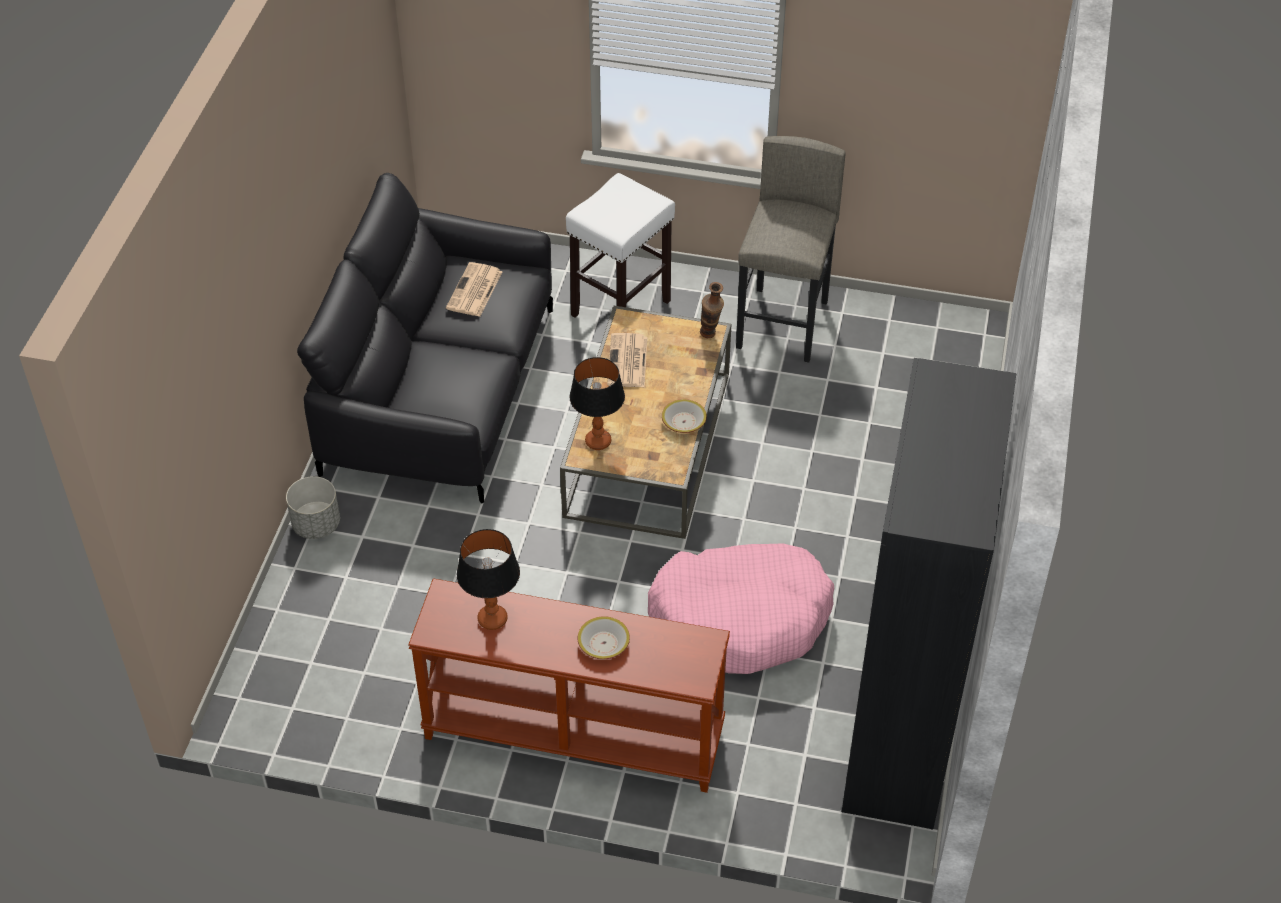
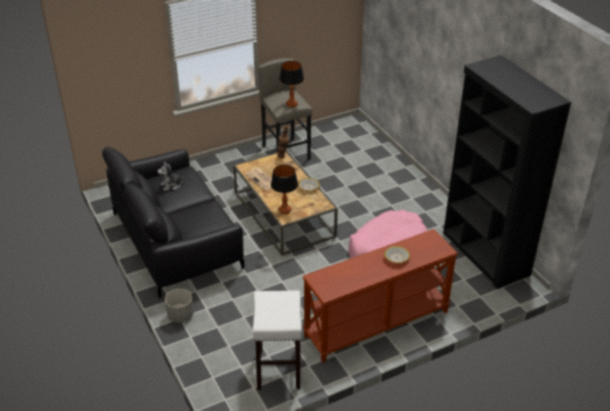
camera: 40 degrees left, 10 degrees down
newspaper [446,262,502,317] -> plush toy [157,161,185,191]
table lamp [457,529,520,630] -> table lamp moved to [279,61,304,107]
white stool [566,173,675,318] -> white stool moved to [253,290,302,390]

